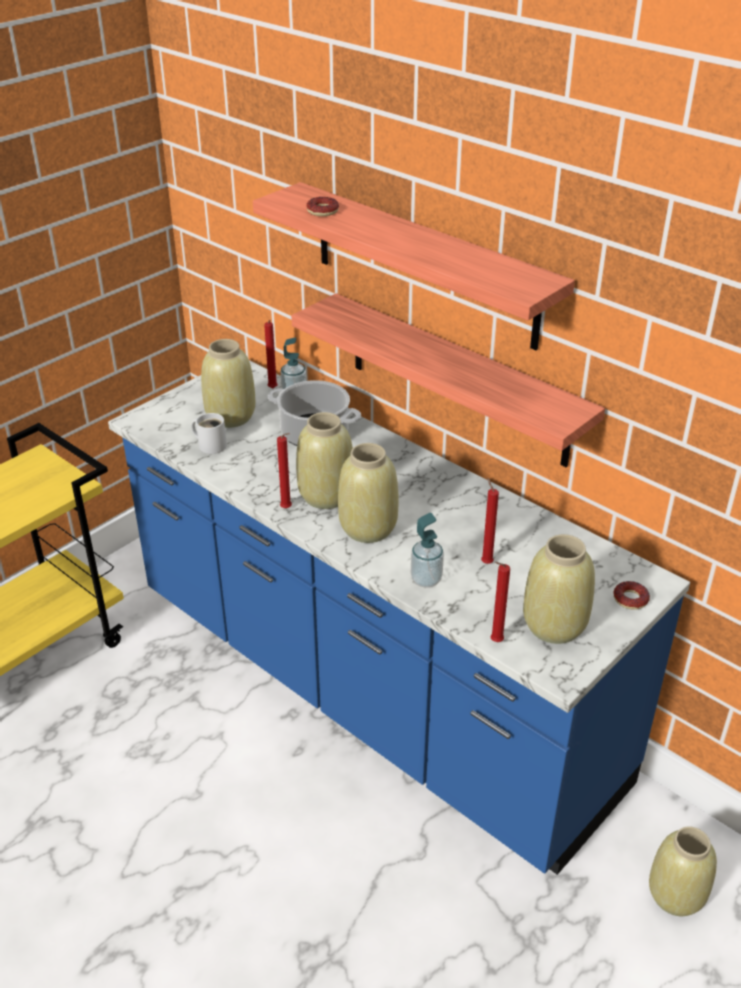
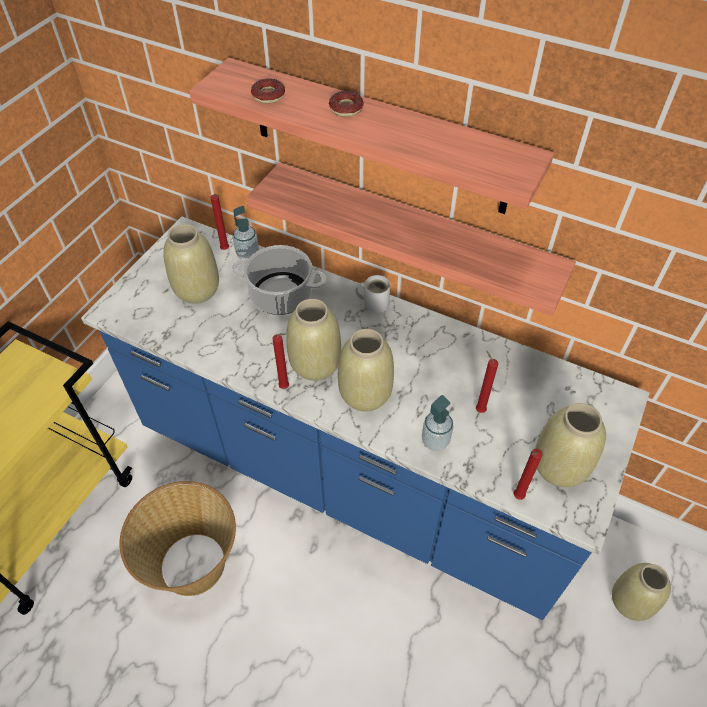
camera: 15 degrees left, 15 degrees up
white mug [191,413,227,454] -> white mug moved to [355,275,390,313]
donut [614,581,650,610] -> donut moved to [329,91,364,117]
none -> basket [119,481,236,596]

